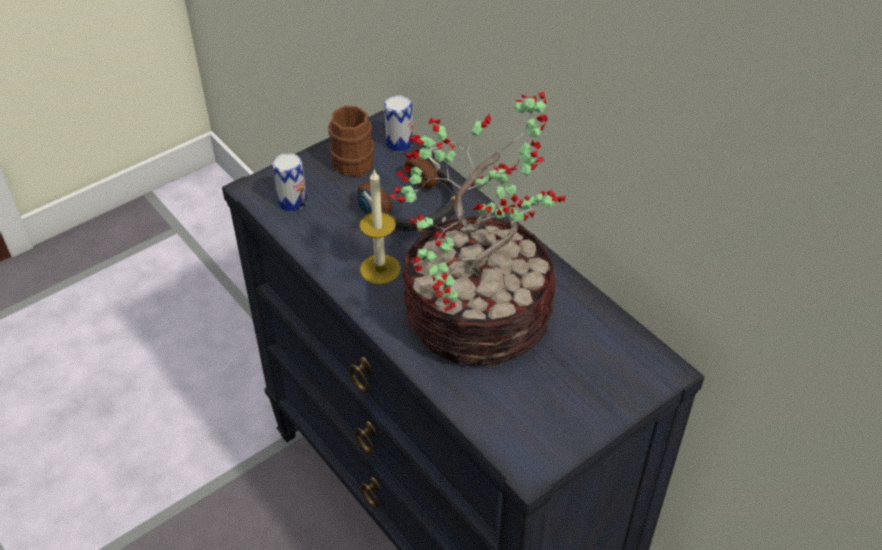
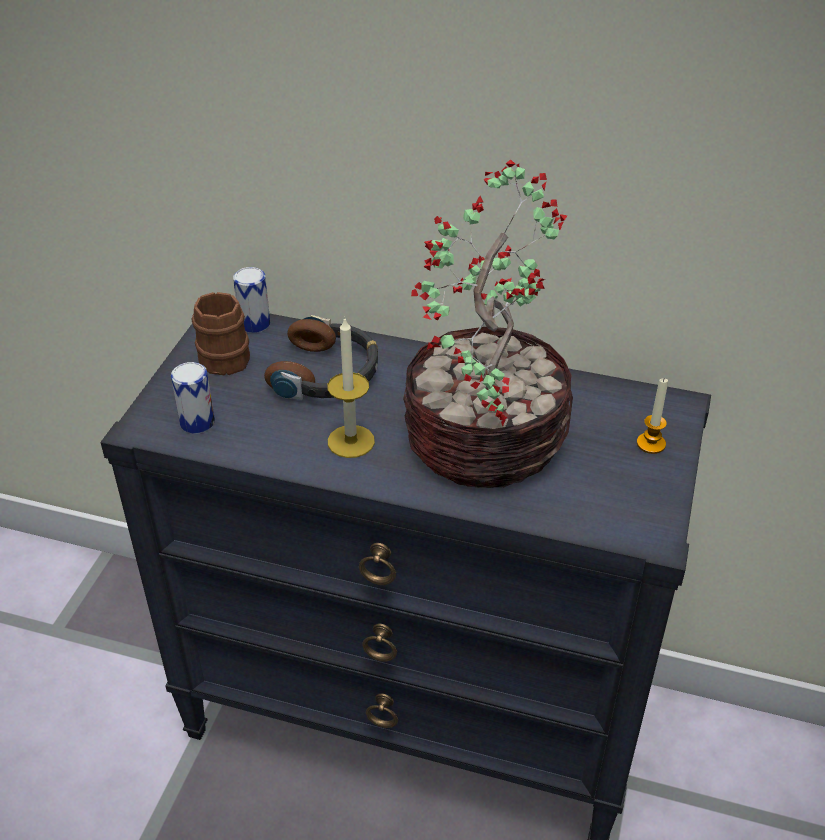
camera: 35 degrees left, 5 degrees down
none -> candle [637,378,668,454]

